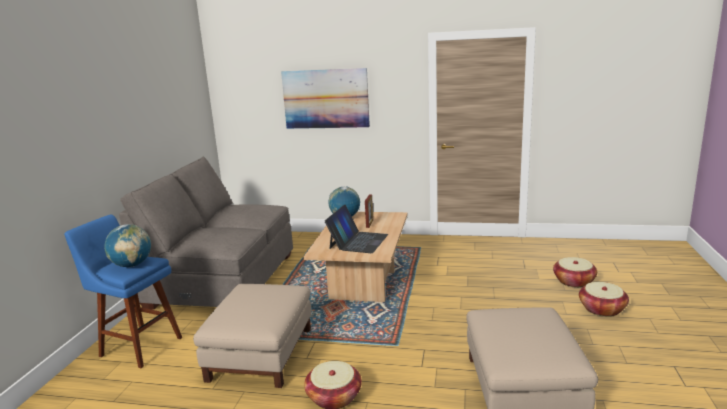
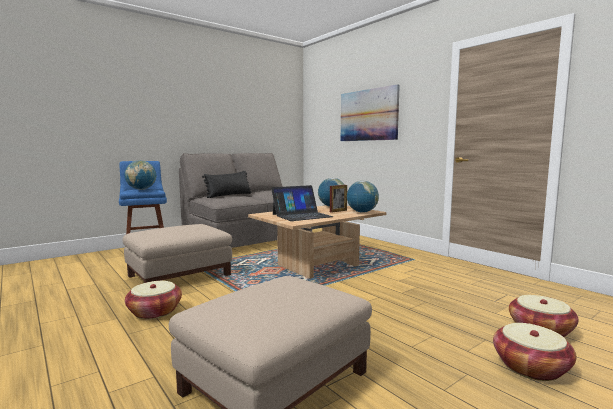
camera: 40 degrees right, 10 degrees down
none -> black pillow [202,171,252,198]
none -> globe [347,181,379,213]

